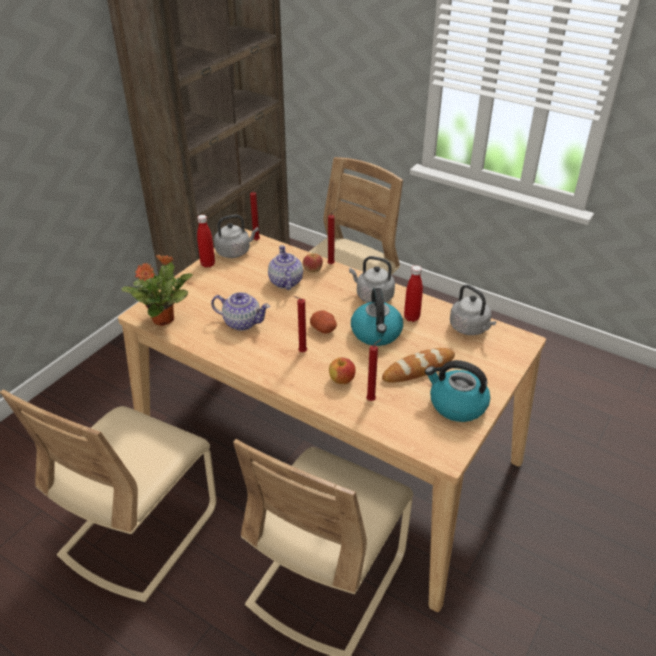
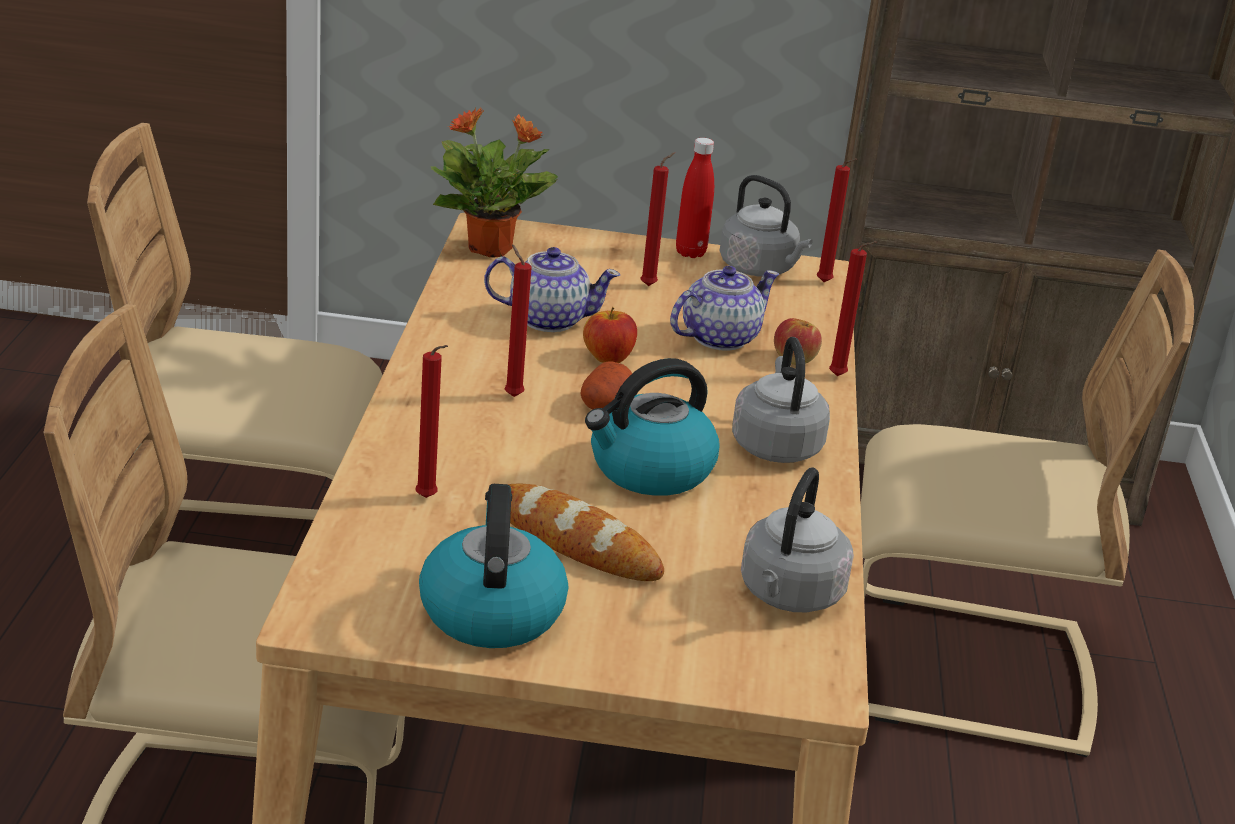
camera: 60 degrees right, 10 degrees down
teapot [211,292,270,331] -> teapot turned 75 degrees counterclockwise [484,247,620,332]
apple [329,357,356,384] -> apple moved to [583,307,637,363]
red bottle [404,265,423,322] -> none
none -> red candle [640,152,675,286]

